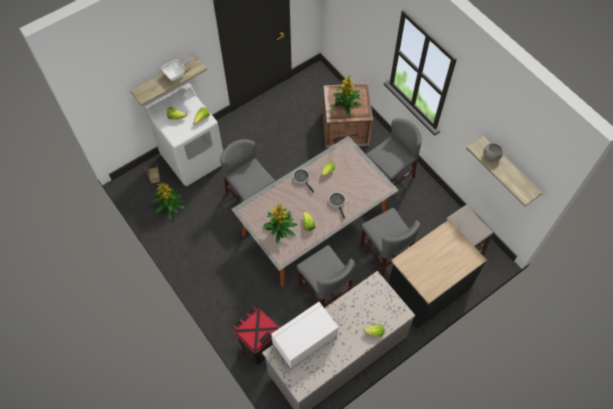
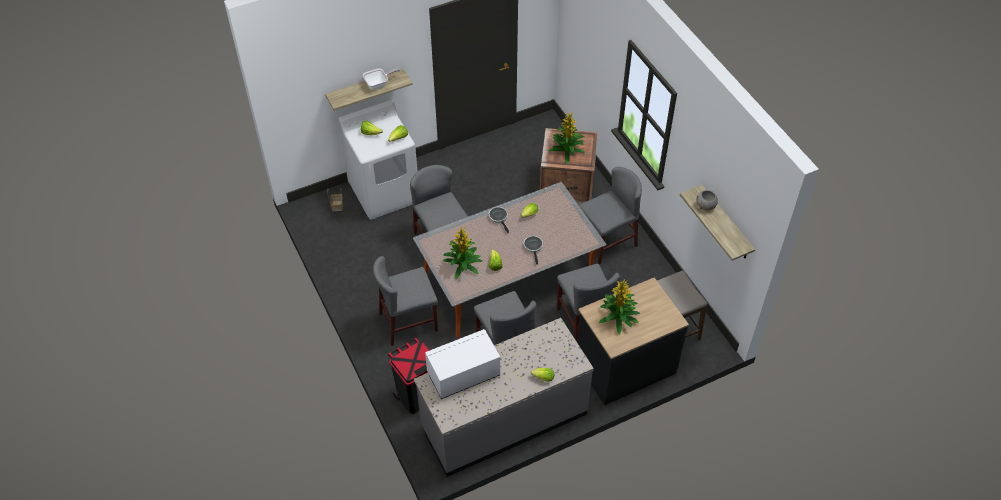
camera: 10 degrees right, 10 degrees down
potted plant [152,182,184,219] -> potted plant moved to [599,279,640,334]
none -> grey chair [373,256,438,346]

